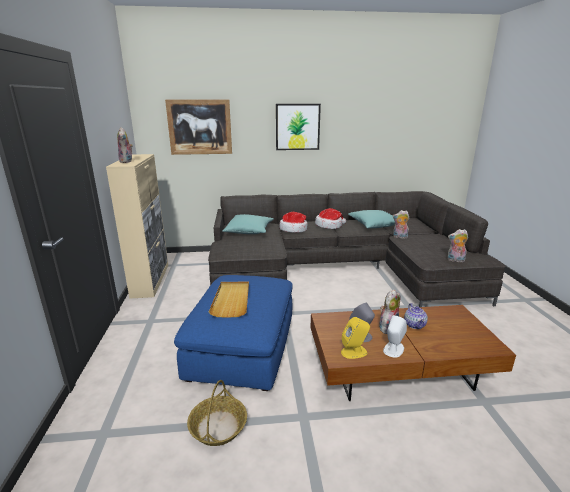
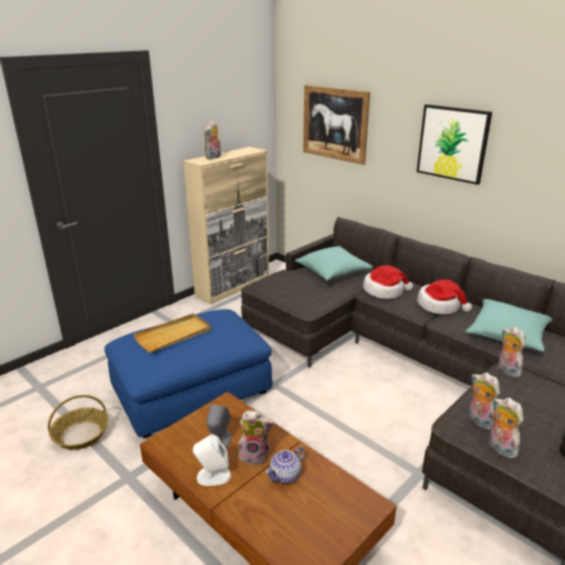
camera: 50 degrees right, 5 degrees up
yellow speaker [341,317,370,359] -> none
none -> plush toy [469,372,500,430]

